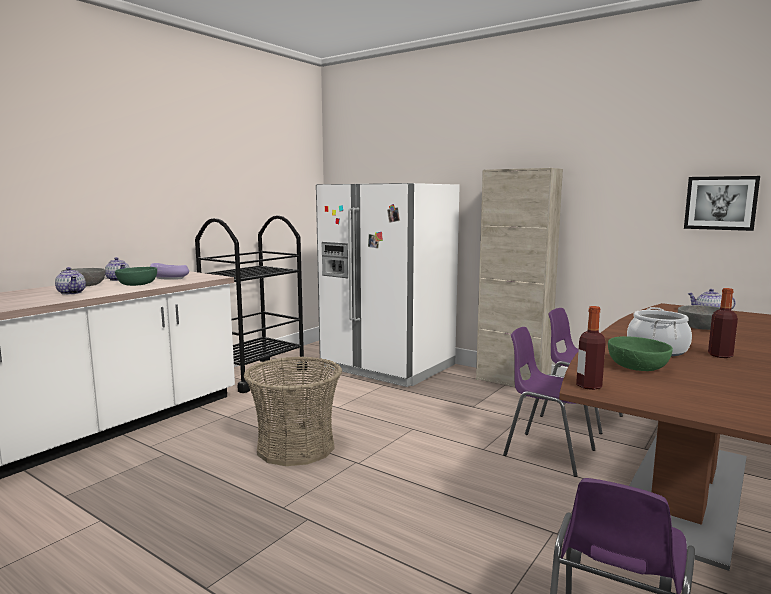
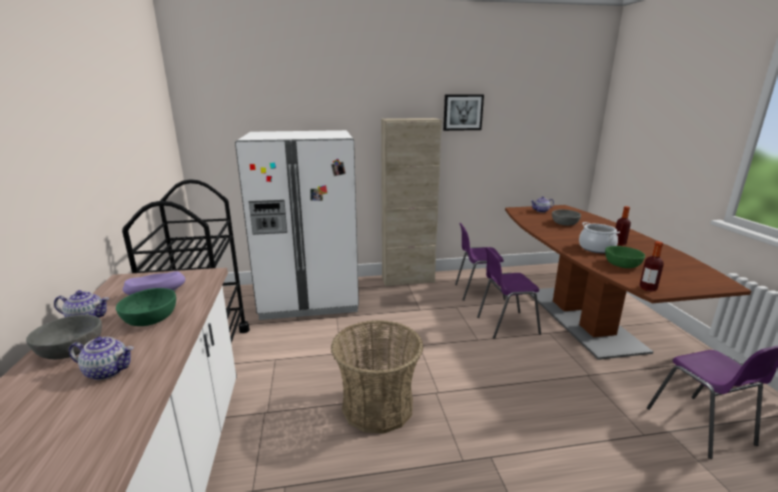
camera: 45 degrees left, 10 degrees up
picture [684,176,760,231] -> picture moved to [443,94,484,131]

